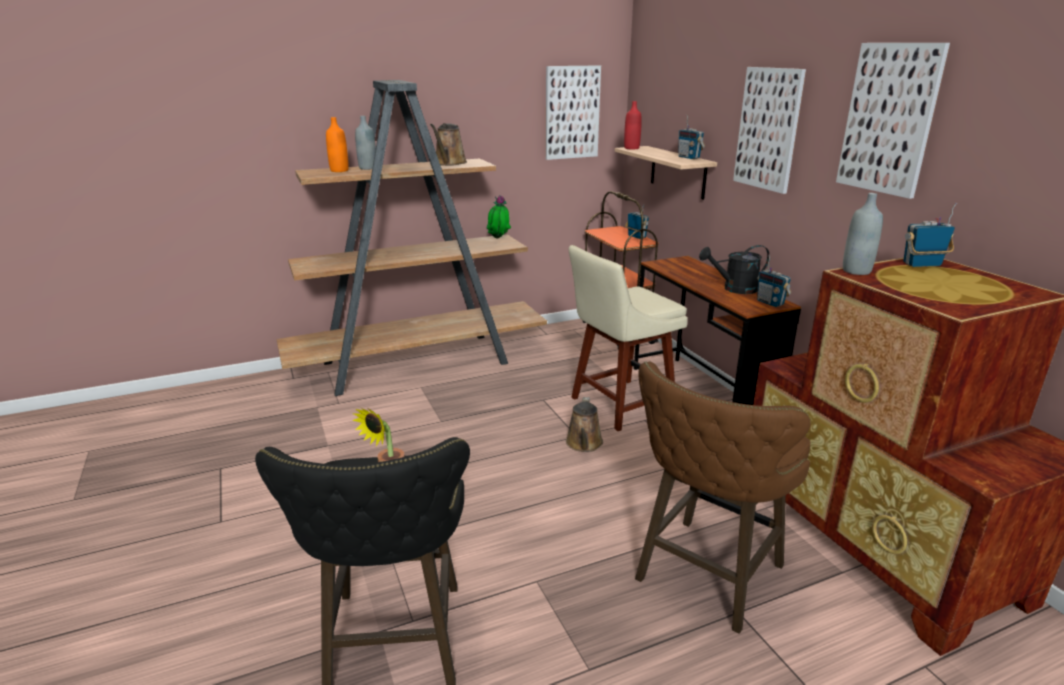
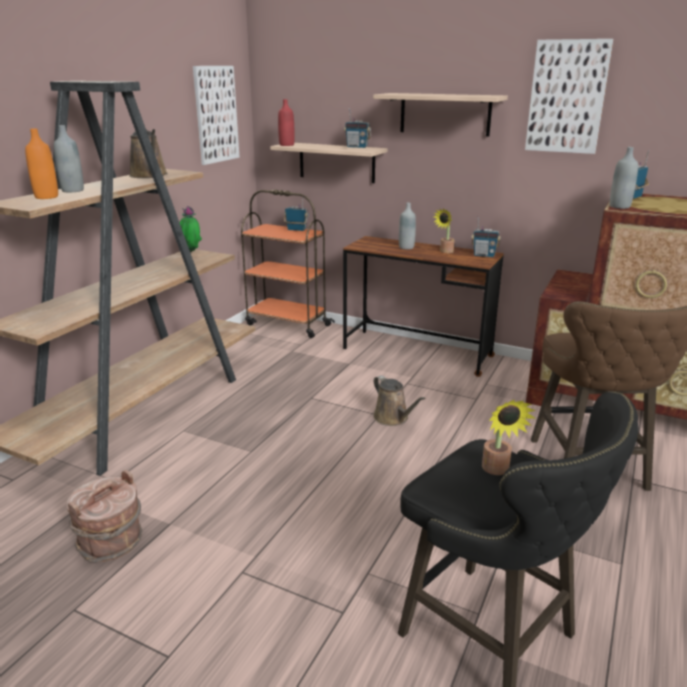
camera: 40 degrees left, 0 degrees up
beige stool [569,245,688,431] -> none
black watering can [699,245,769,294] -> potted plant [434,208,455,253]
picture [733,67,806,194] -> shelf [373,93,508,136]
none -> brown bucket [66,470,142,562]
none -> grey bottle [399,203,416,249]

